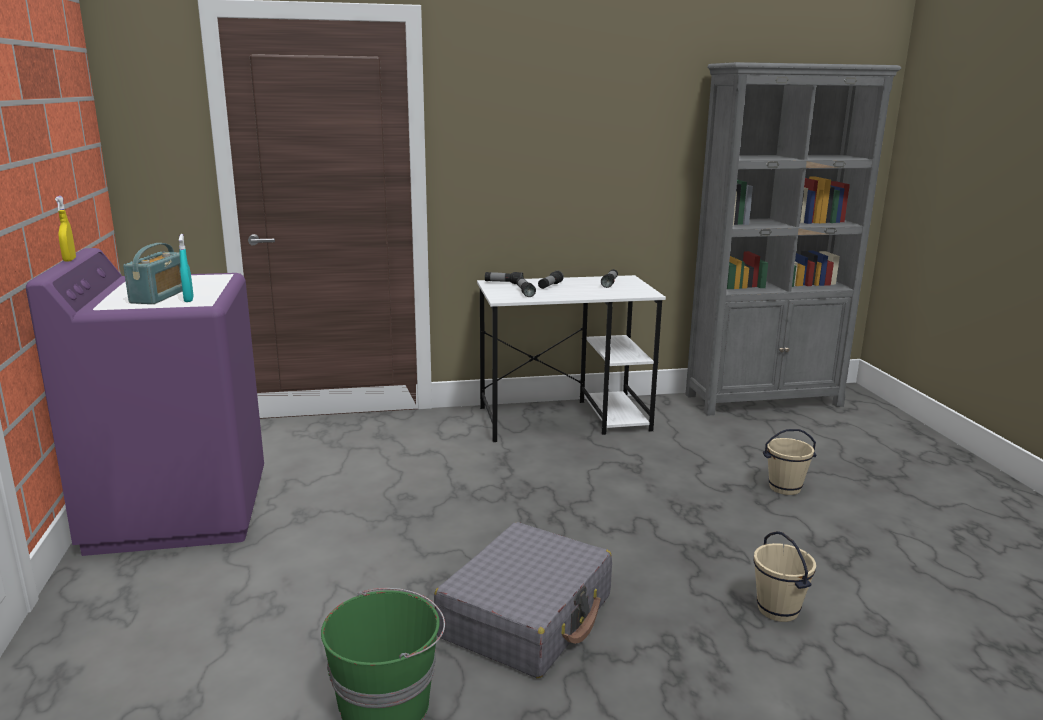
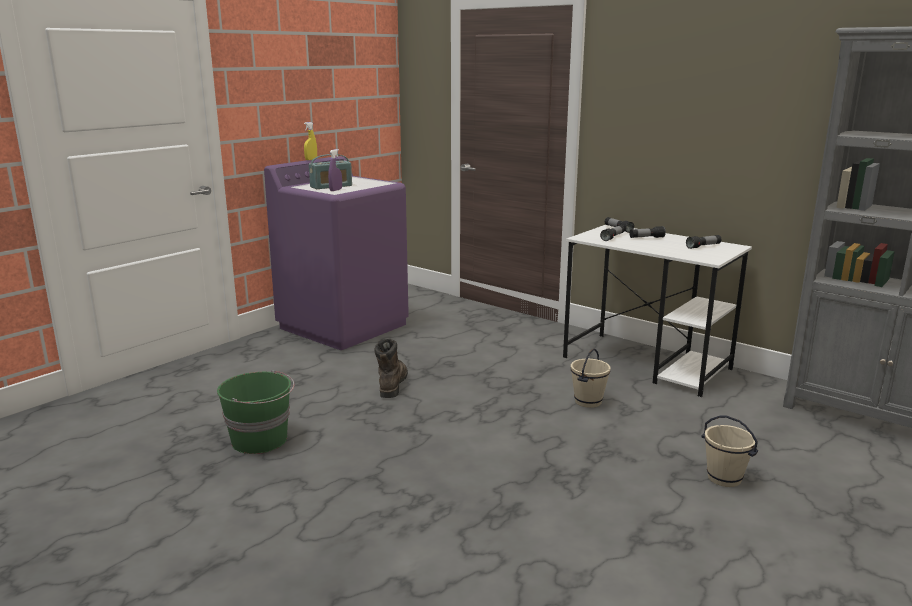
camera: 50 degrees right, 0 degrees up
turquoise spray bottle [179,234,194,302] -> purple spray bottle [328,149,342,191]
grey suitcase [434,522,612,678] -> none
beige bucket [754,531,816,622] -> beige bucket moved to [571,349,611,408]
none -> brown boot [374,339,408,398]

